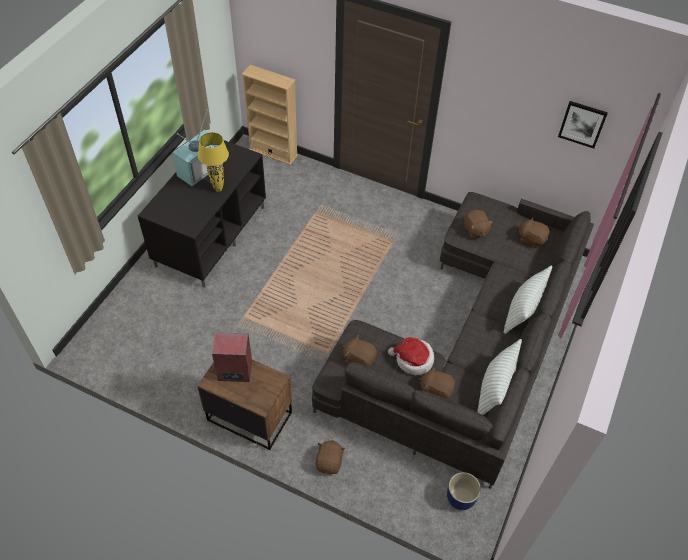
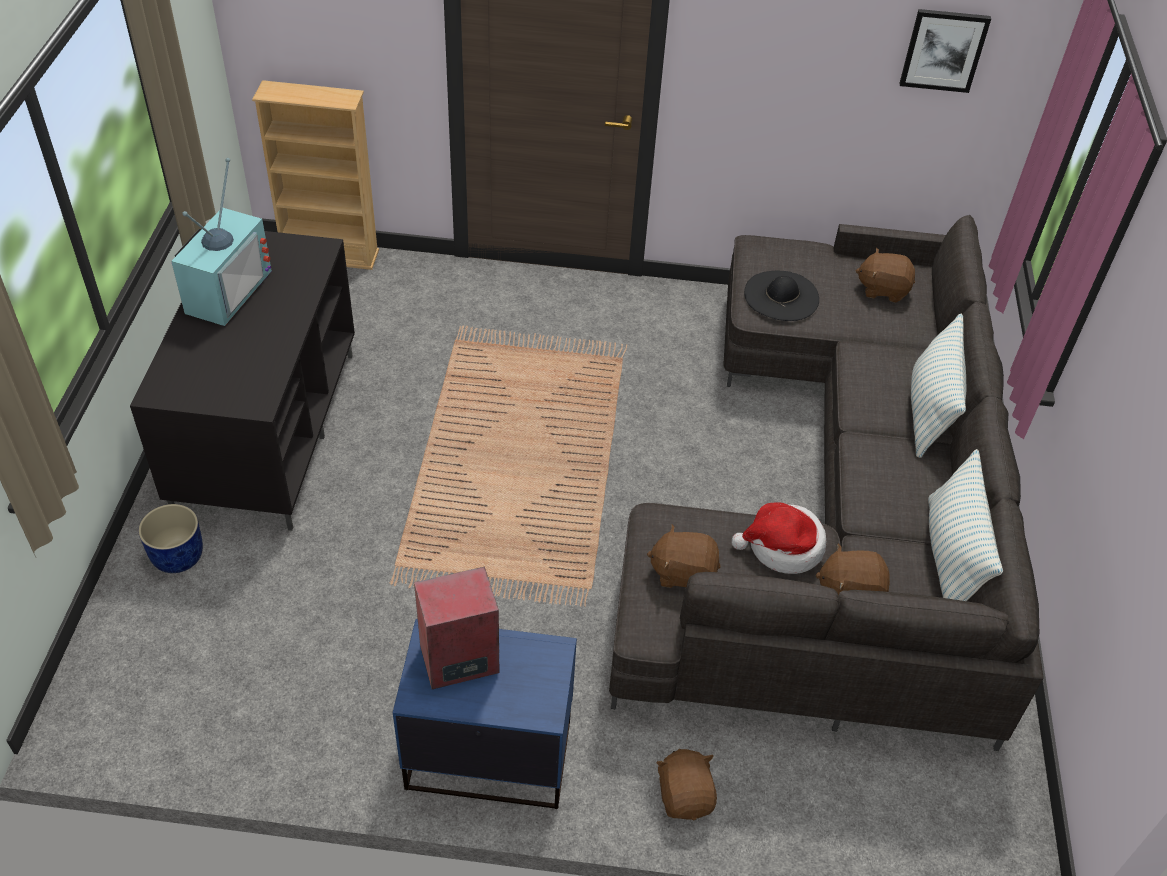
camera: 20 degrees left, 5 degrees down
brown nightstand [197,360,292,450] -> blue nightstand [393,619,577,809]
yellow table lamp [198,132,229,192] -> none
blue planter [447,472,481,510] -> blue planter moved to [138,504,203,573]
brown plush toy [464,210,493,238] -> black hat [744,271,819,321]

